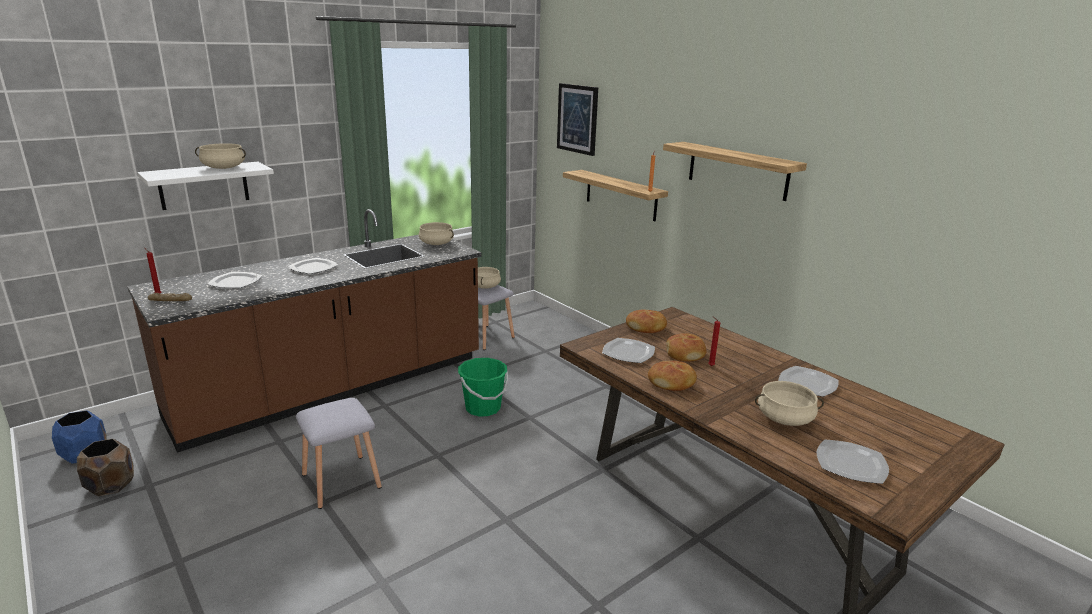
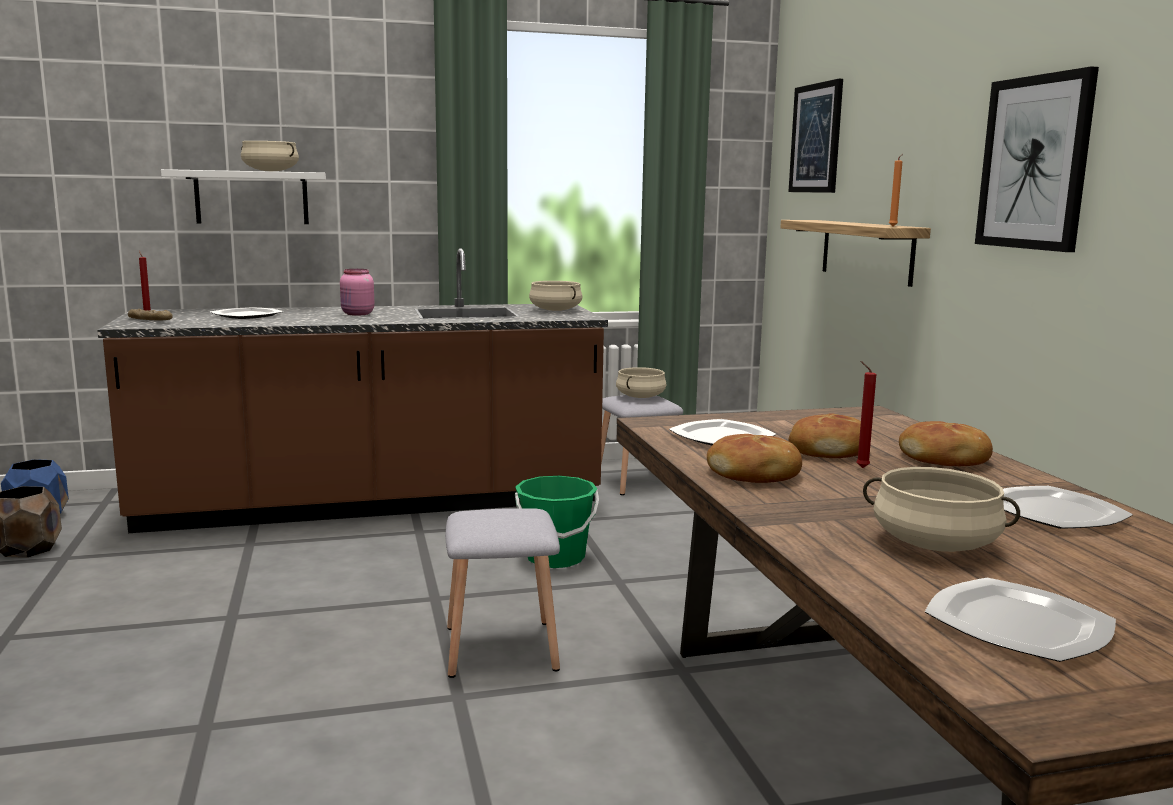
camera: 25 degrees right, 10 degrees down
plate [288,258,338,274] -> pink jar [340,269,374,316]
grey stool [296,398,382,509] -> grey stool moved to [445,508,560,678]
bread [626,310,667,333] -> bread moved to [899,421,993,466]
shelf [663,142,807,201] -> picture [975,67,1099,252]

